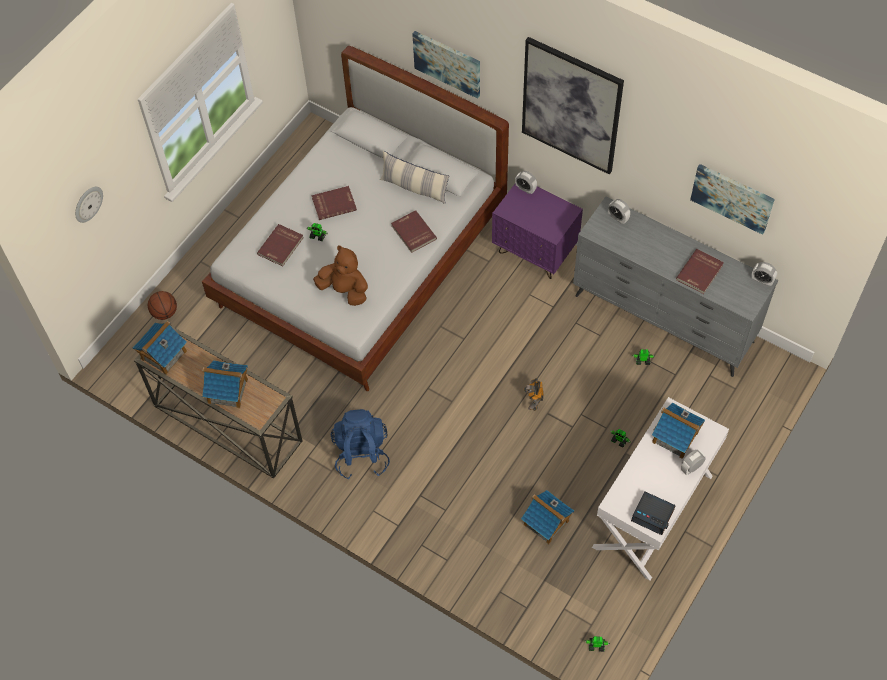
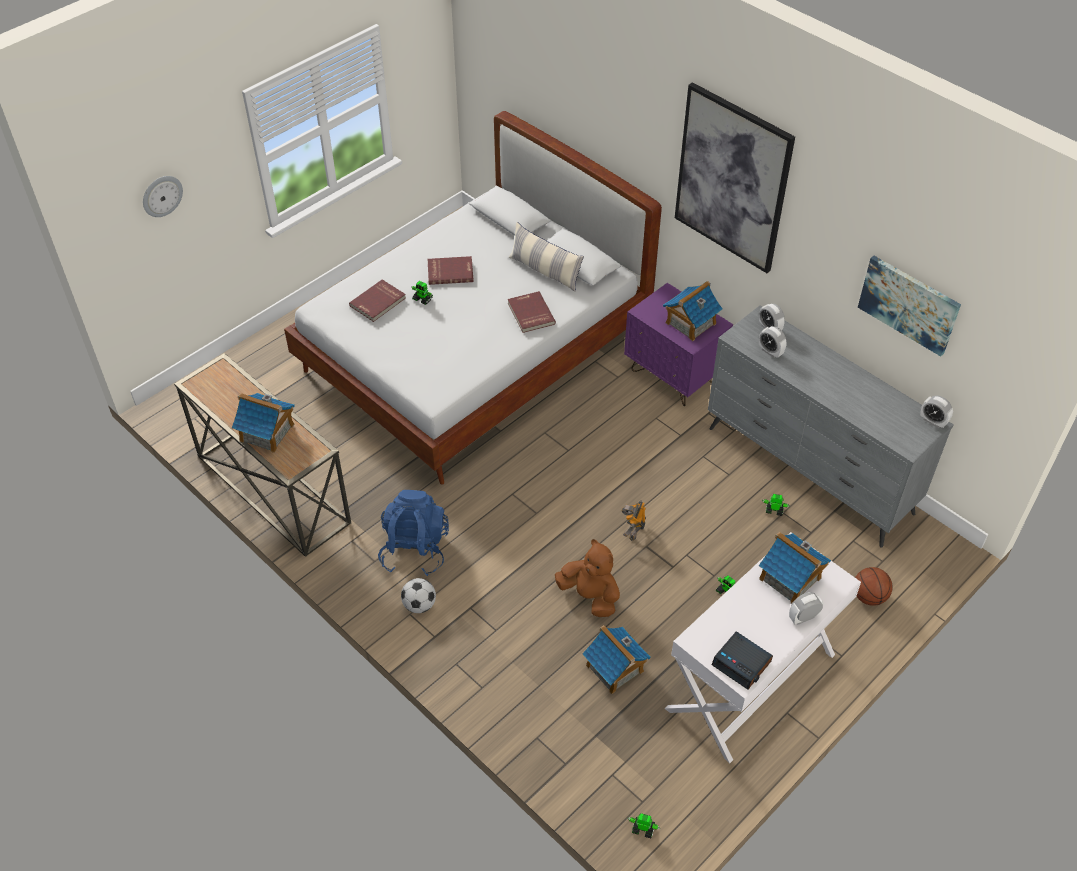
camera: 10 degrees right, 10 degrees down
toy house [132,321,187,375] -> toy house moved to [663,281,722,341]
basketball [148,291,177,320] -> basketball moved to [855,567,893,606]
brown plush toy [313,246,368,306] -> brown plush toy moved to [555,539,620,617]
picture [412,31,480,99] -> none
alarm clock [515,171,537,194] -> alarm clock moved to [759,326,787,358]
red book [676,249,724,294] -> none
none -> football [401,578,436,613]

